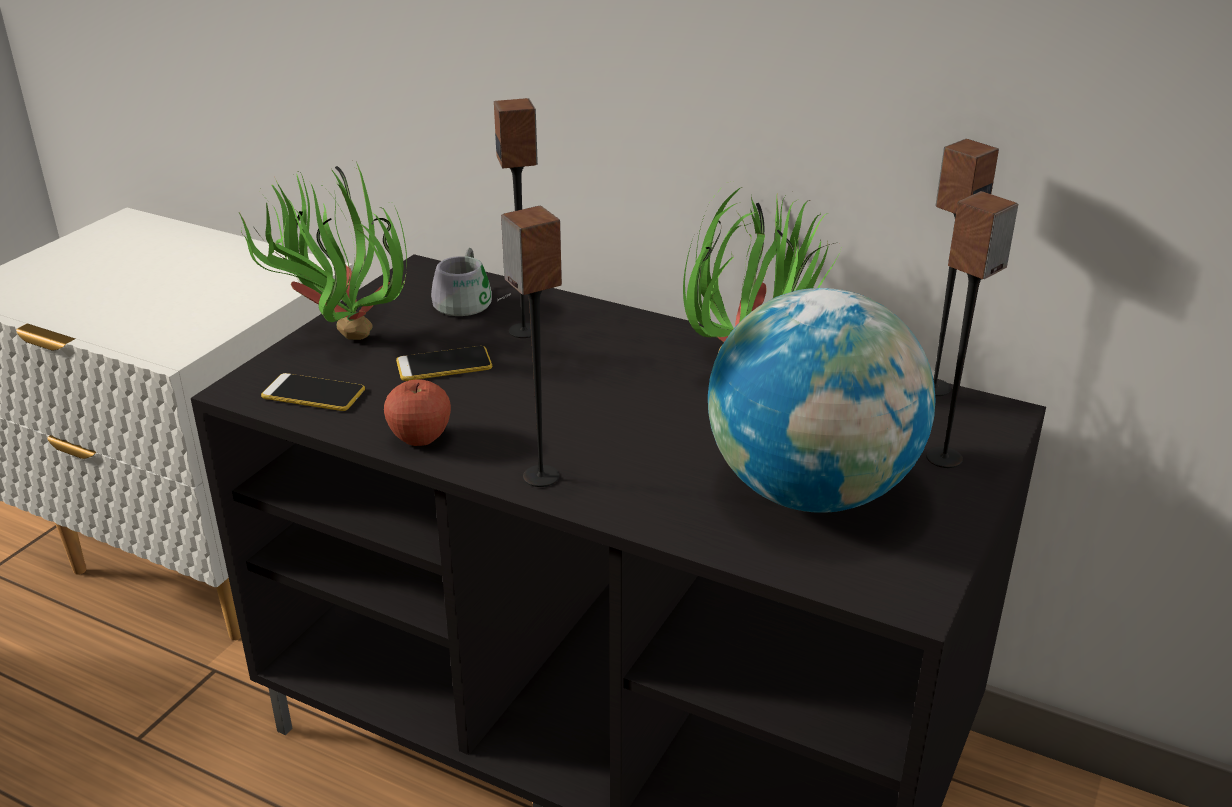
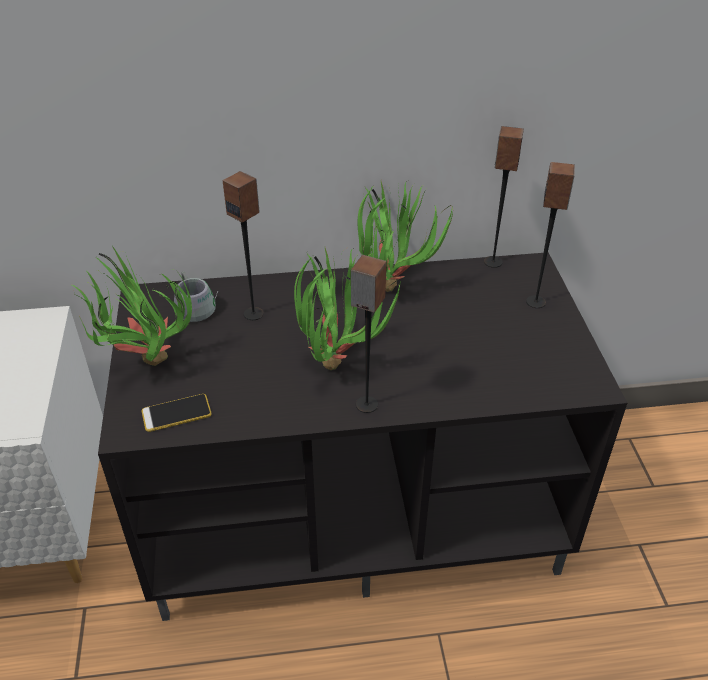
camera: 35 degrees left, 10 degrees up
apple [384,379,451,446] -> none
phone [396,346,492,381] -> none
globe [708,288,935,513] -> none
none -> potted plant [294,248,401,370]

